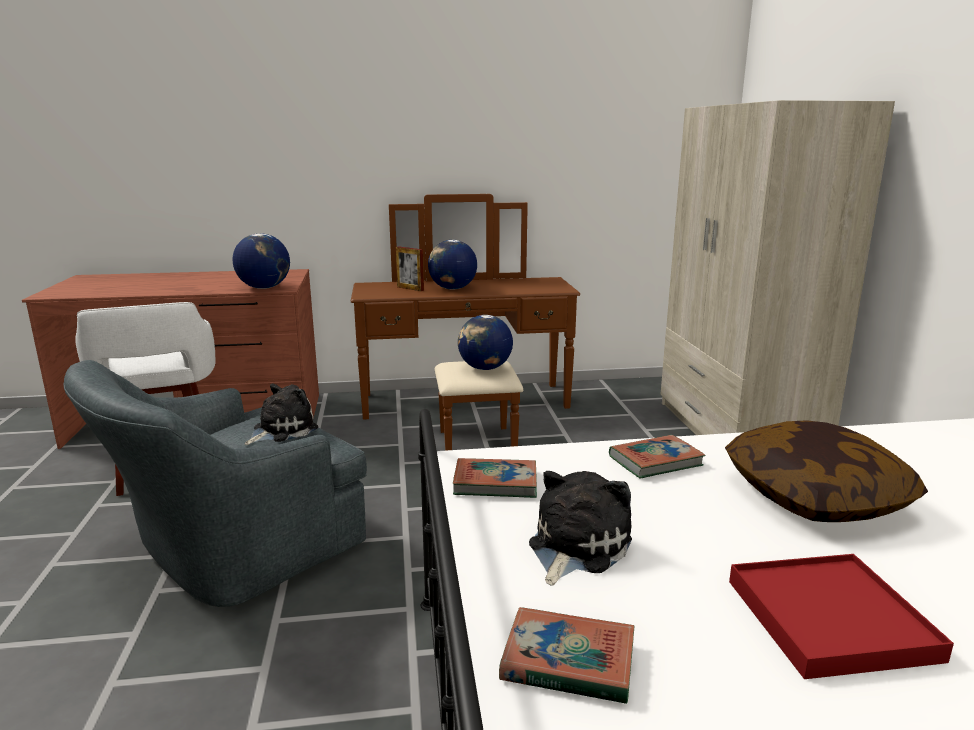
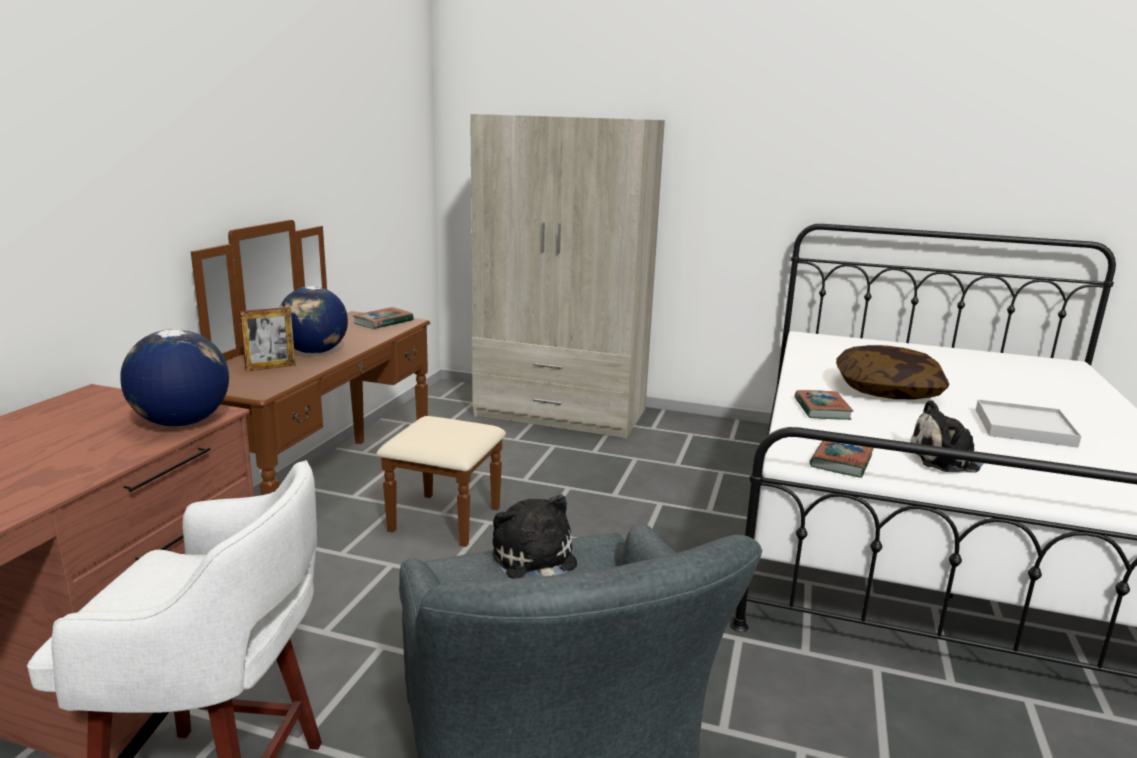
camera: 65 degrees left, 0 degrees up
globe [458,315,513,370] -> none
book [499,607,634,704] -> book moved to [353,307,414,329]
plush toy [529,471,632,586] -> plush toy turned 60 degrees counterclockwise [911,400,984,472]
red tray [729,554,954,679] -> white tray [976,399,1081,448]

